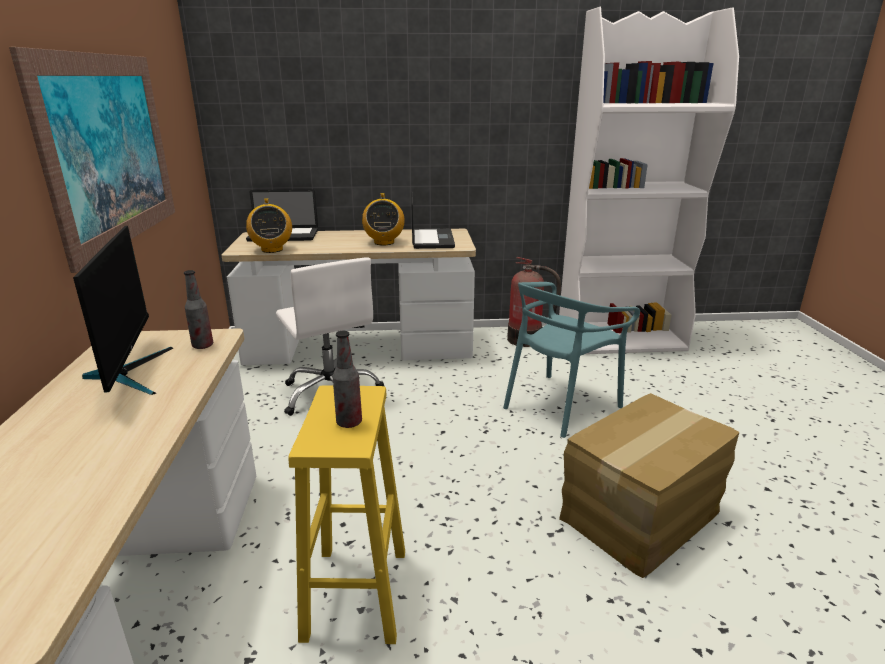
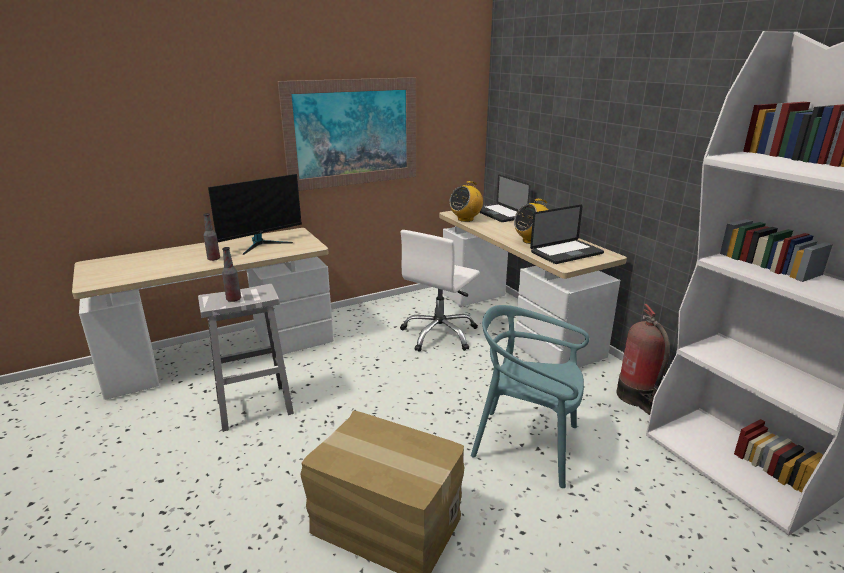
camera: 65 degrees right, 0 degrees up
bottle [184,270,213,349] -> bottle moved to [203,213,220,261]
yellow stool [288,386,405,644] -> white stool [198,284,294,432]

